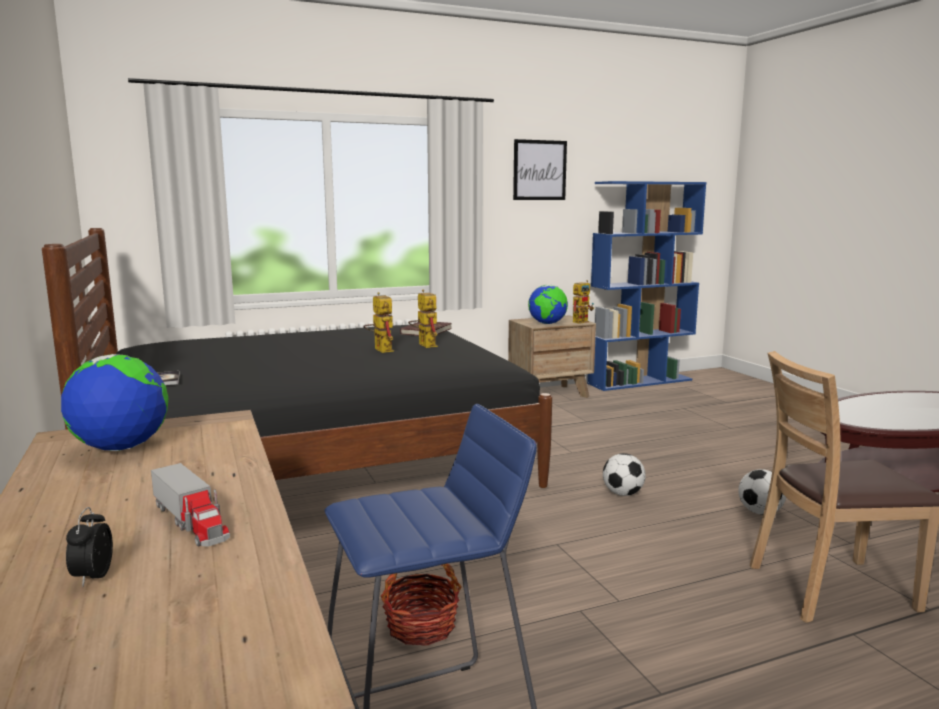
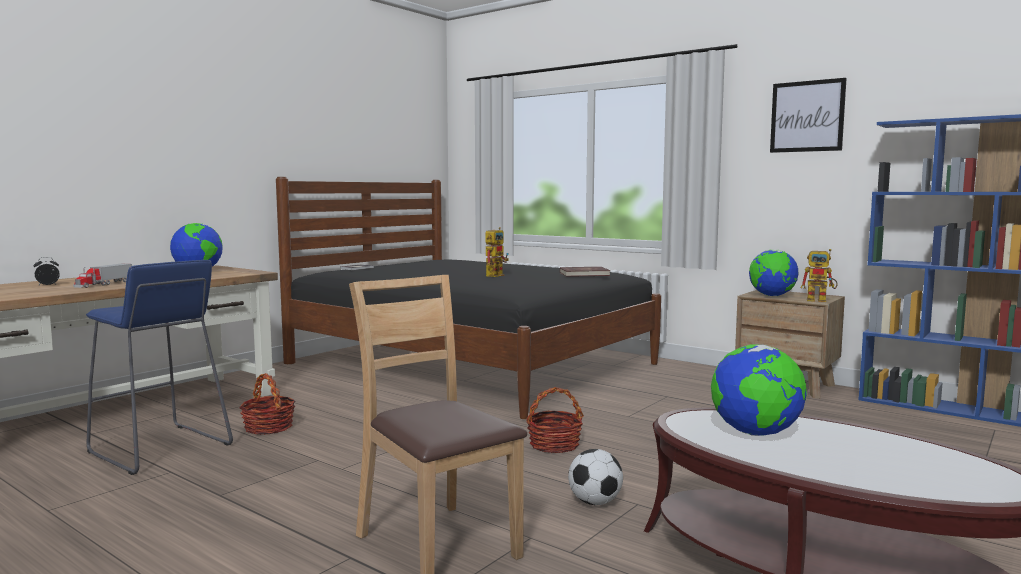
camera: 60 degrees right, 5 degrees down
toy robot [408,290,438,348] -> none
football [603,453,646,496] -> basket [526,387,584,453]
none -> globe [711,345,807,436]

